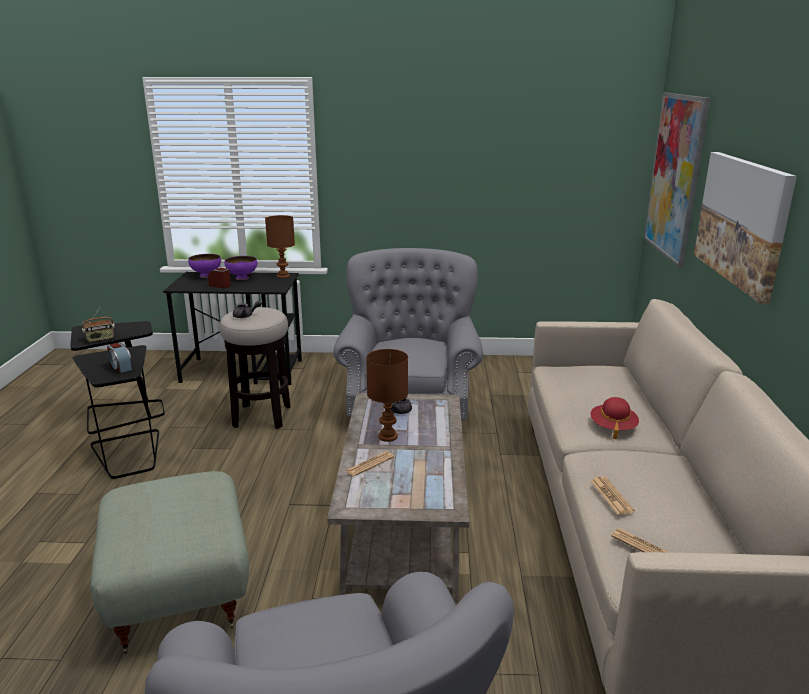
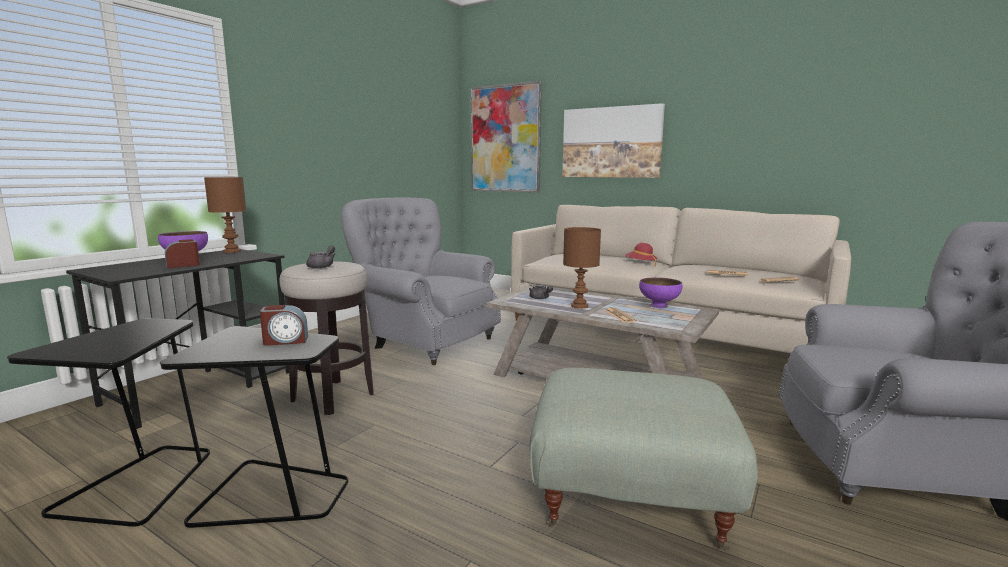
camera: 60 degrees left, 10 degrees down
radio [82,308,115,342] -> none
purple bowl [188,254,221,278] -> purple bowl moved to [639,277,682,308]

